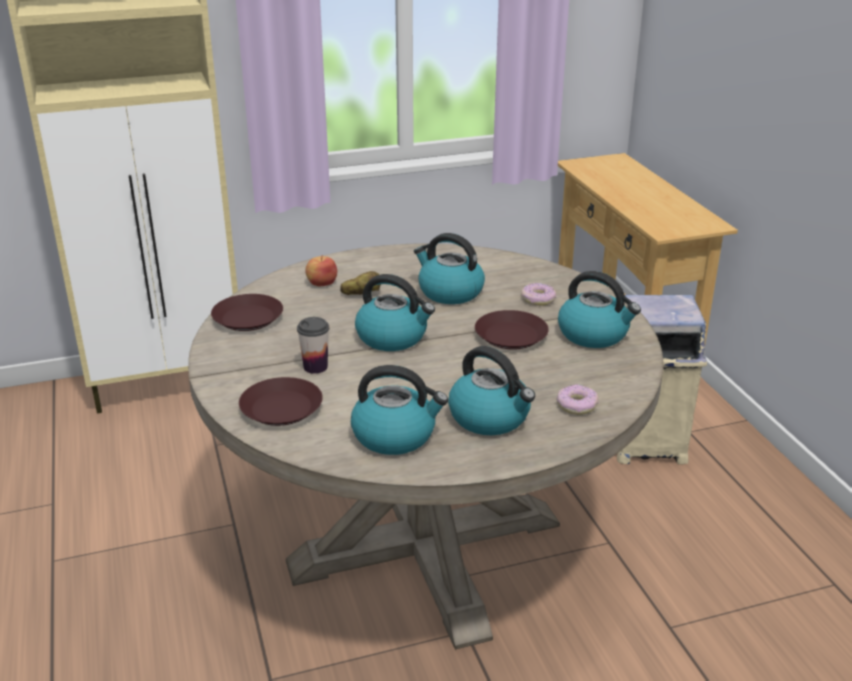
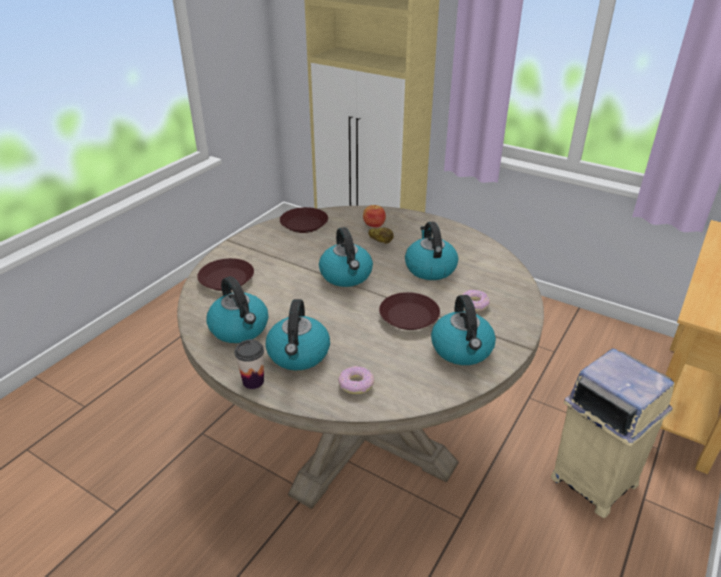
camera: 50 degrees right, 5 degrees up
cup [297,317,329,374] -> cup moved to [234,340,264,389]

